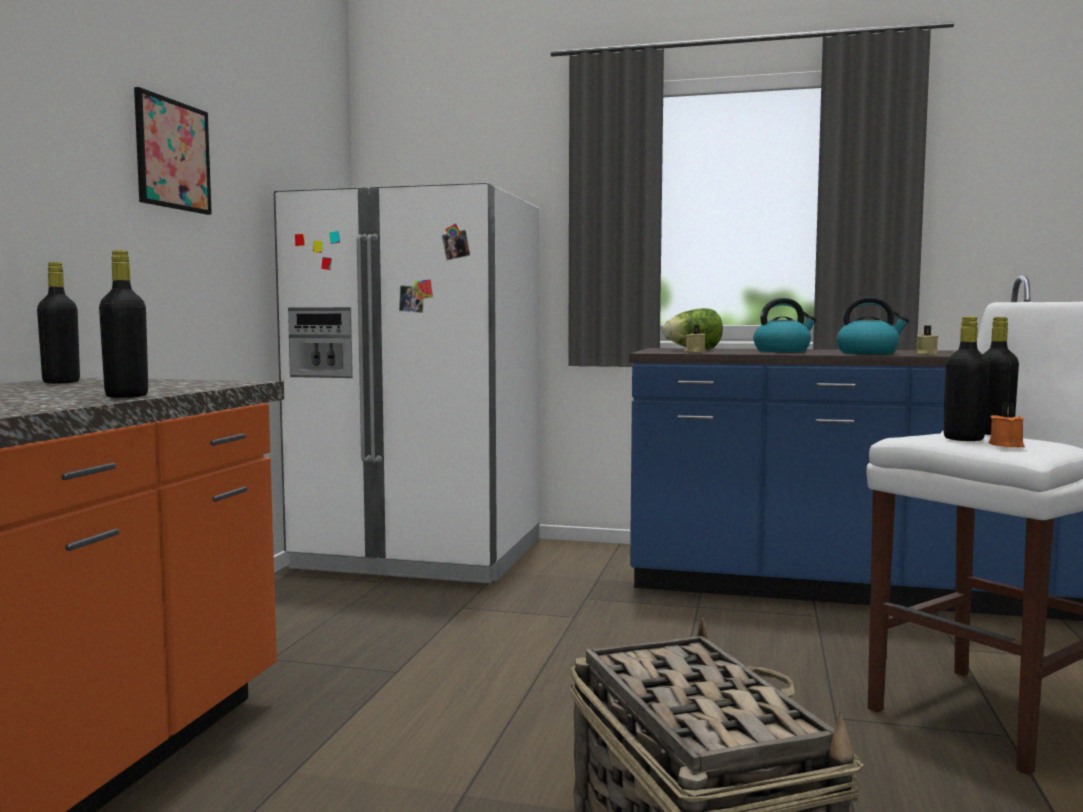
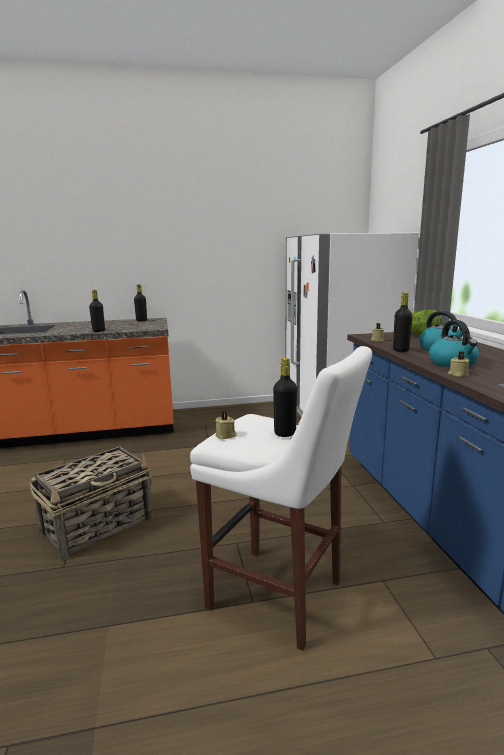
camera: 65 degrees right, 10 degrees up
picture [134,87,212,215] -> none
black bottle [944,316,990,441] -> black bottle moved to [393,292,413,352]
orange candle [988,403,1025,447] -> beige candle [215,411,237,440]

